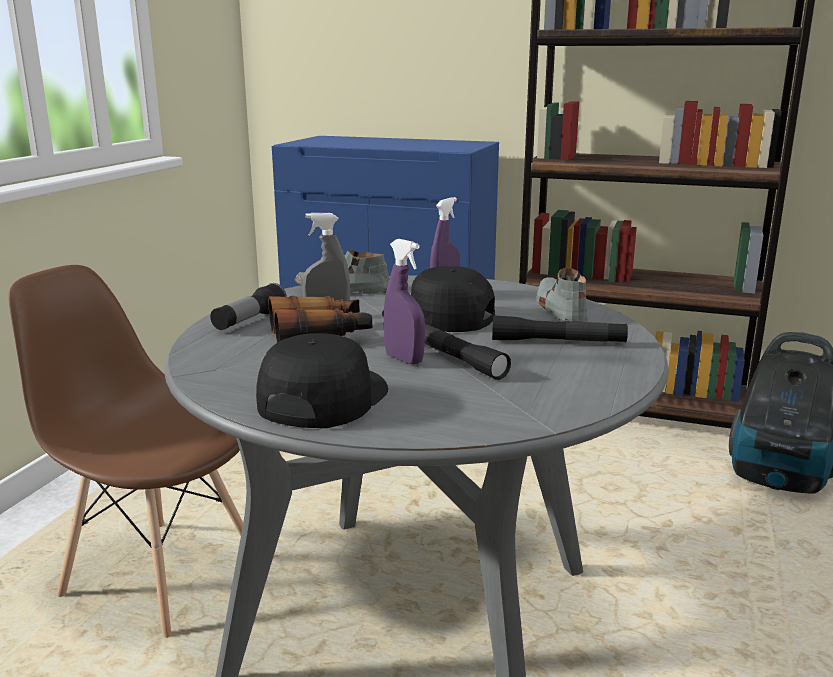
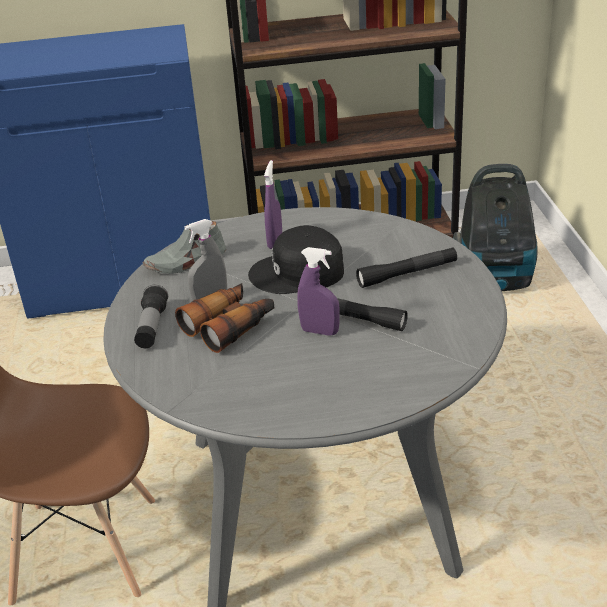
camera: 25 degrees left, 15 degrees up
black cap [256,333,388,428] -> none
grey shoe [536,268,587,322] -> none

